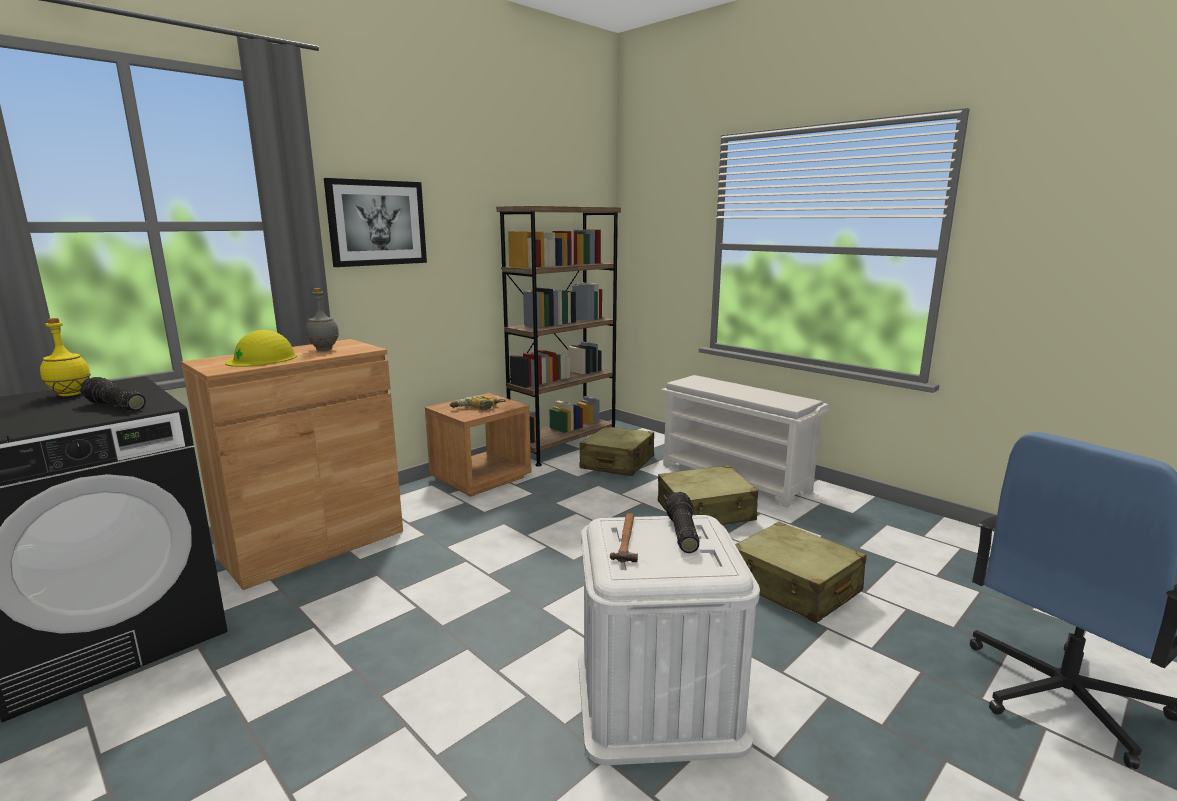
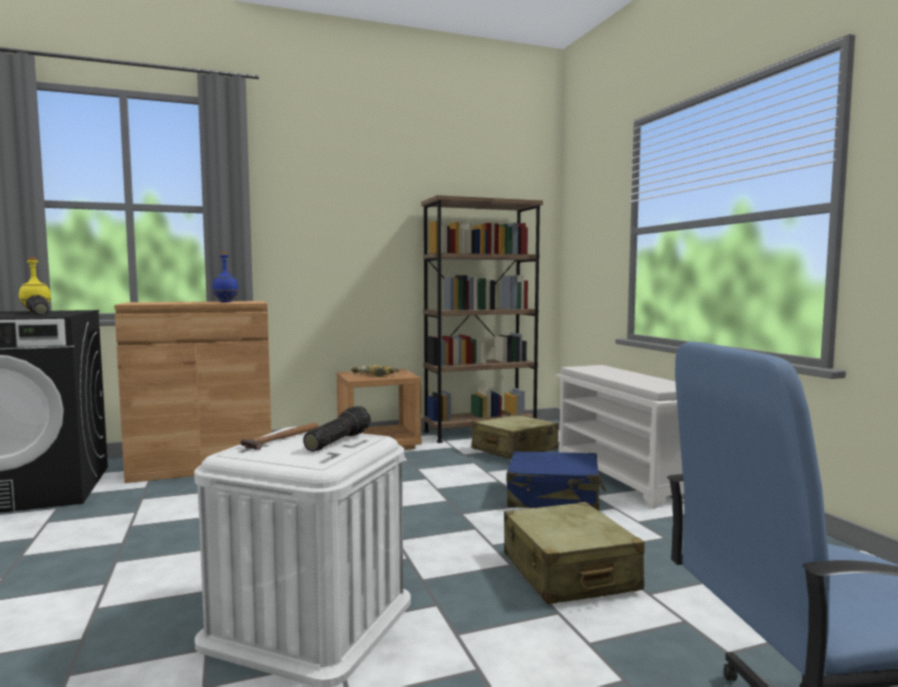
camera: 25 degrees right, 10 degrees down
yellow hard hat [224,330,297,367] -> none
grey bottle [306,288,339,351] -> blue bottle [212,252,238,302]
picture [324,178,427,267] -> none
beige suitcase [658,465,758,525] -> blue suitcase [506,451,606,511]

